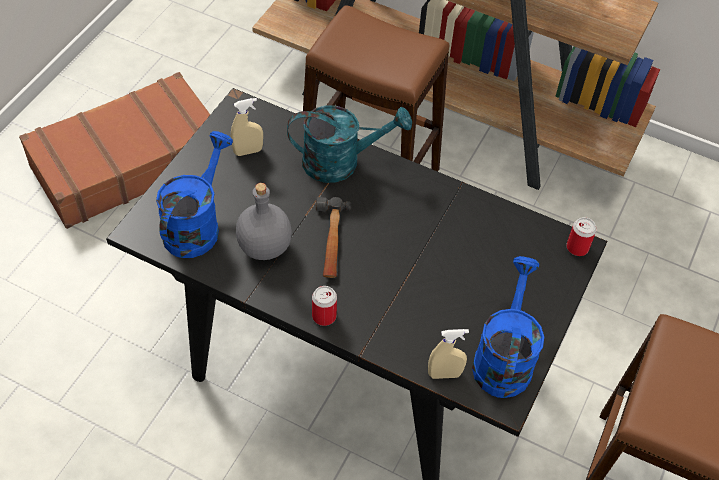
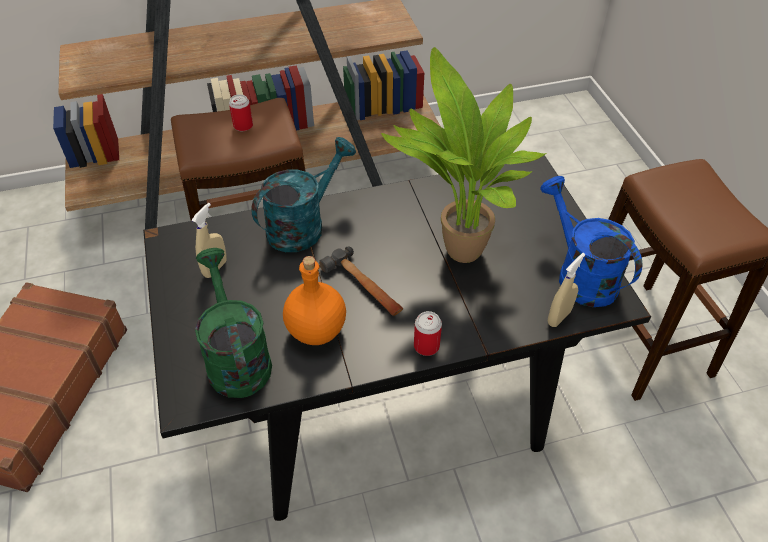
camera: 40 degrees left, 5 degrees down
blue watering can [156,131,233,258] -> green watering can [195,248,272,398]
grey bottle [236,183,292,260] -> orange bottle [283,256,346,345]
can [566,217,596,256] -> can moved to [229,94,253,131]
none -> potted plant [381,47,546,263]

